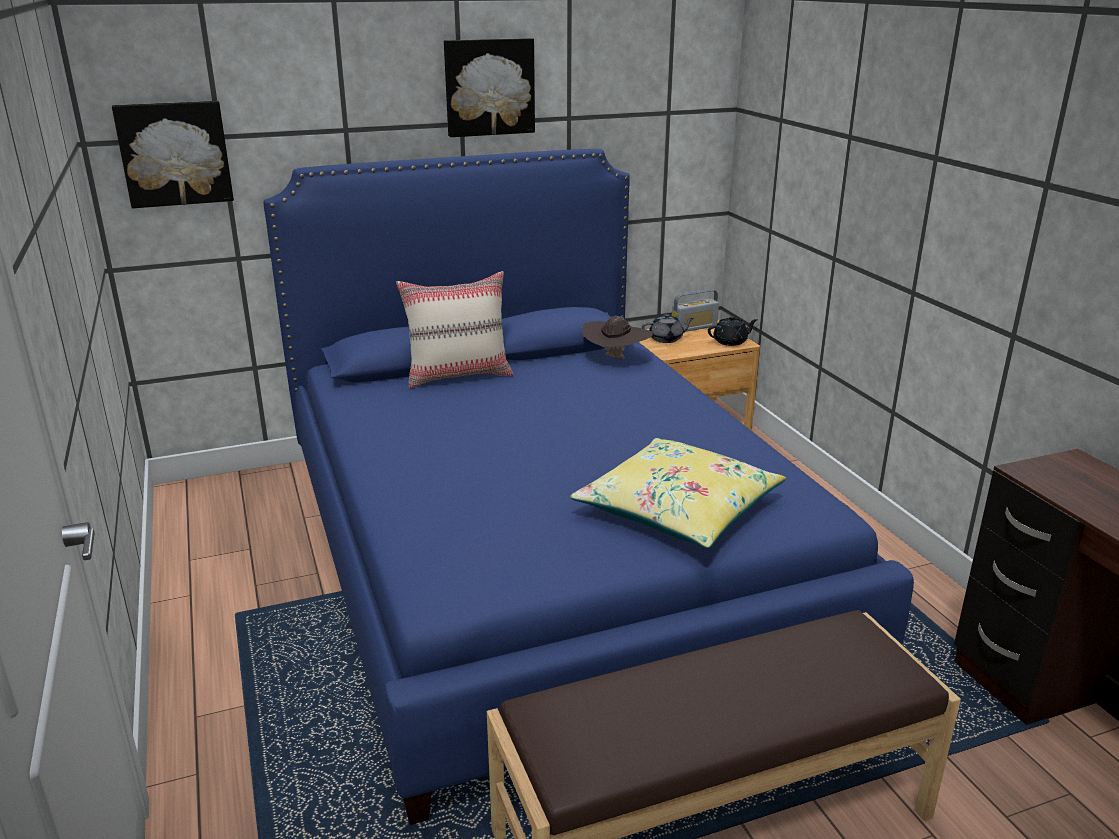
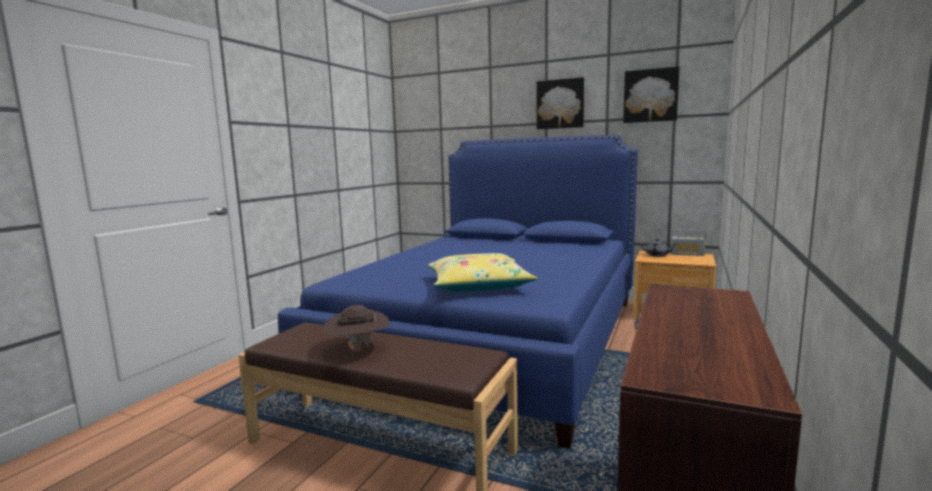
camera: 45 degrees right, 15 degrees down
picture [112,101,234,208] -> picture moved to [623,66,679,123]
beige pillow [396,271,514,388] -> none
brown hat [582,316,653,359] -> brown hat moved to [322,305,390,351]
black teapot [708,316,758,346] -> none

